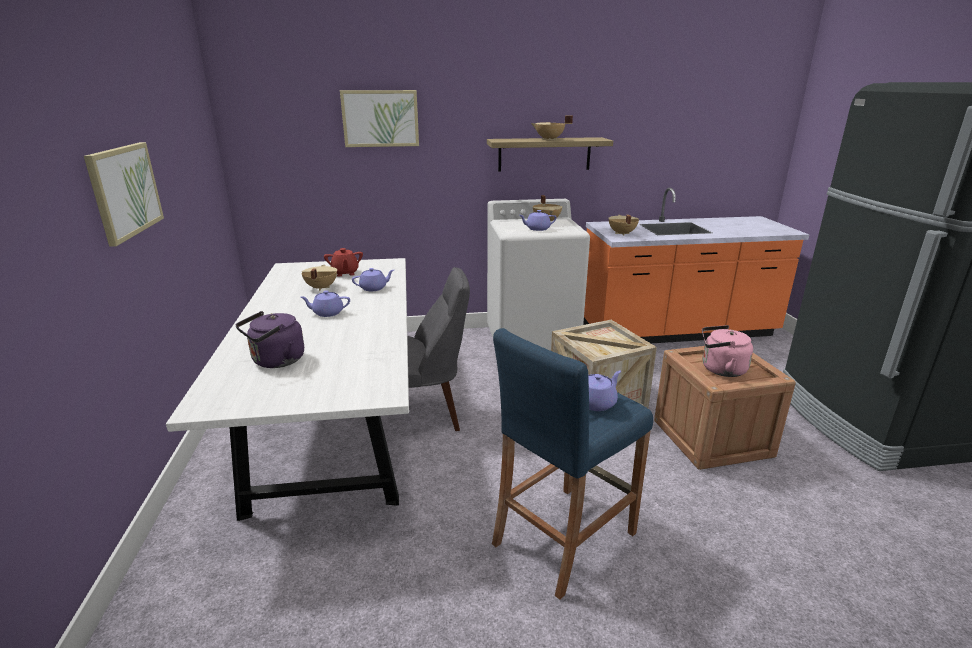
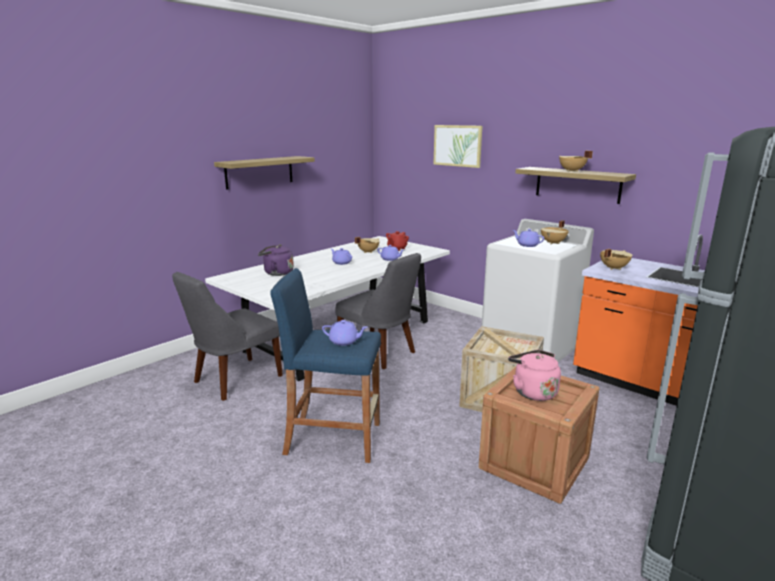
camera: 50 degrees right, 5 degrees down
picture [84,142,164,247] -> shelf [214,156,315,190]
none -> grey chair [172,272,283,401]

